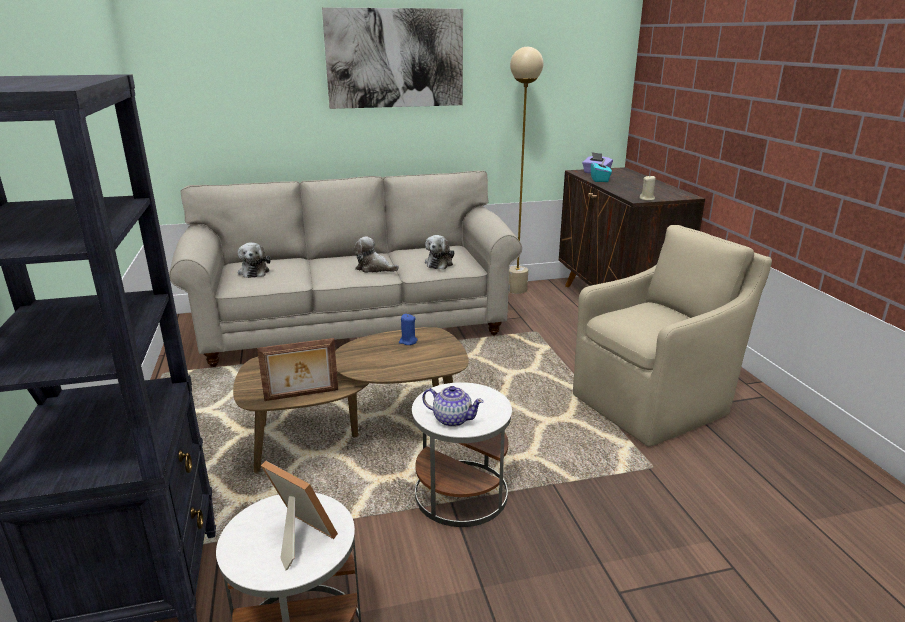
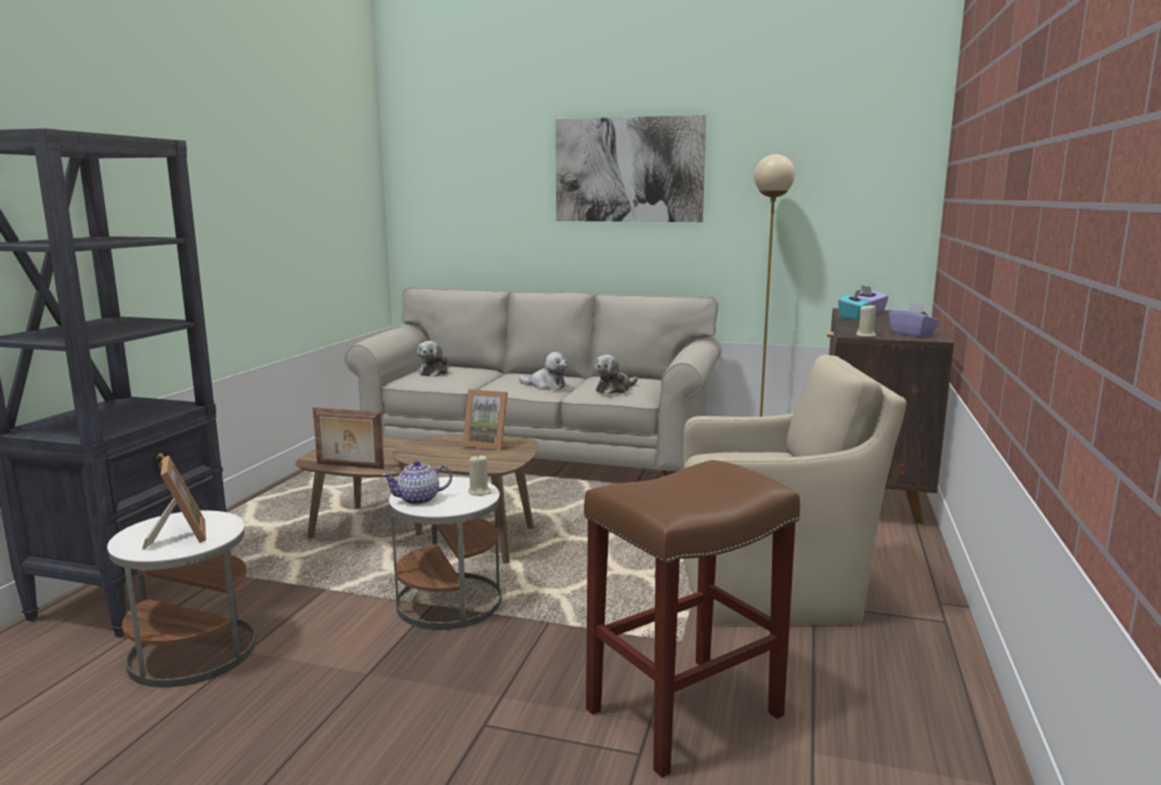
camera: 30 degrees right, 10 degrees down
plush toy [353,236,399,273] -> plush toy turned 150 degrees clockwise [519,352,568,390]
blue candle [399,314,418,345] -> picture frame [462,389,508,450]
teapot [422,386,484,427] -> teapot turned 105 degrees clockwise [382,460,452,505]
none -> beige candle [468,454,491,496]
none -> brown stool [584,460,800,778]
none -> purple tissue box [889,302,939,337]

